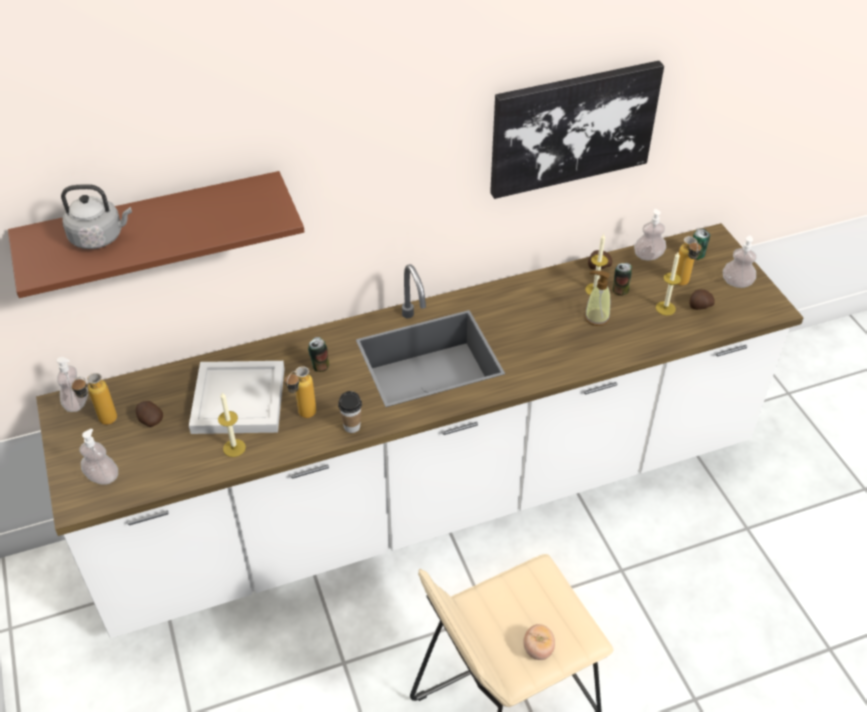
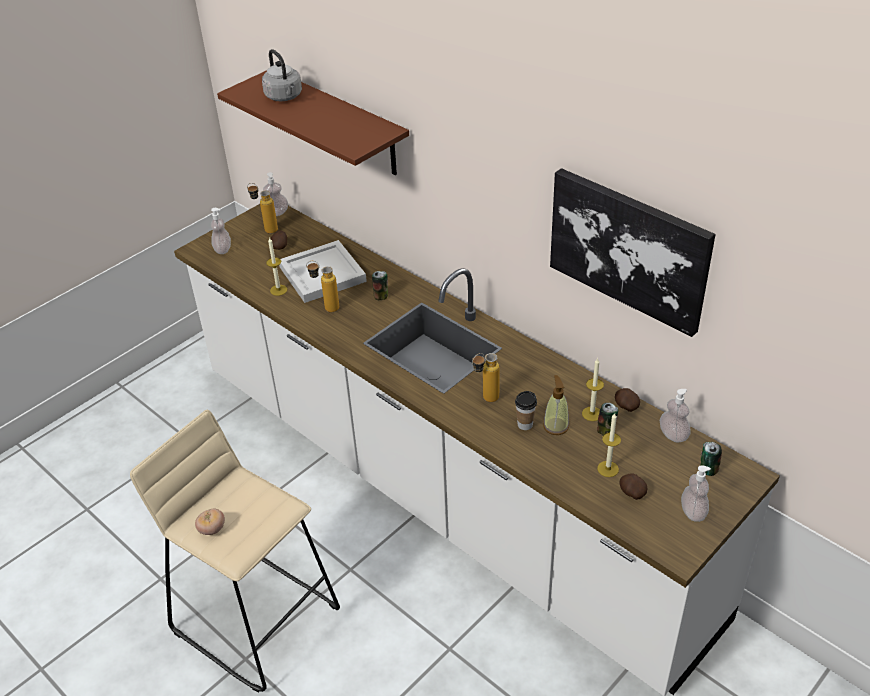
camera: 65 degrees right, 5 degrees down
cup [338,391,362,433] -> cup moved to [515,391,537,430]
bottle [676,236,702,286] -> bottle moved to [472,353,500,402]

